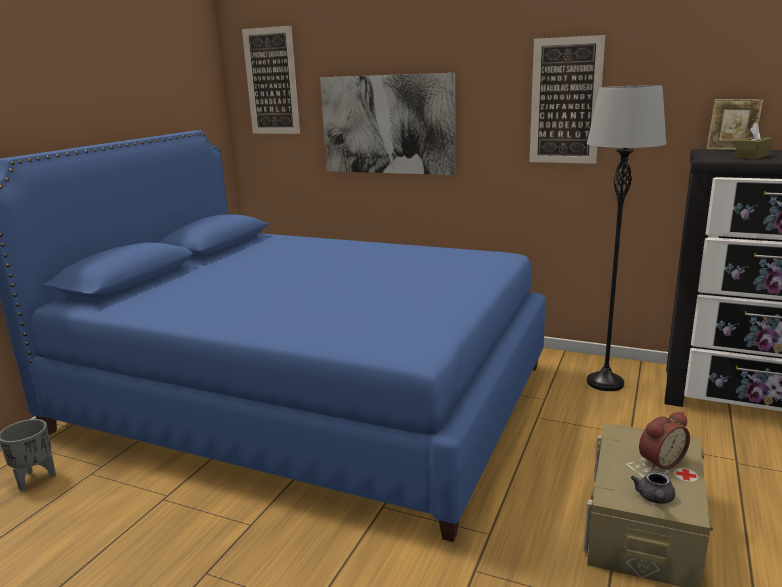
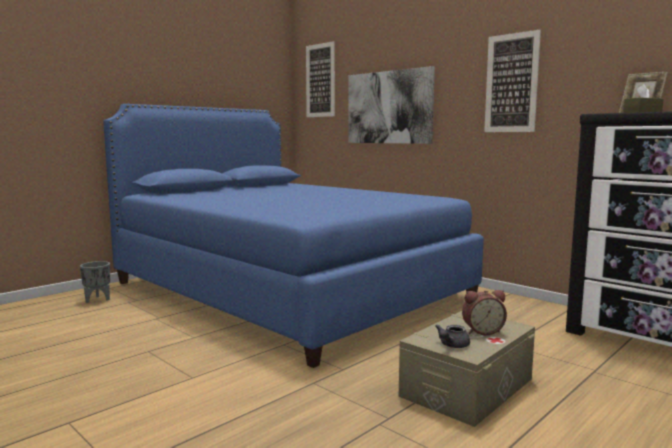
camera: 20 degrees right, 10 degrees down
grey floor lamp [587,85,666,391] -> none

